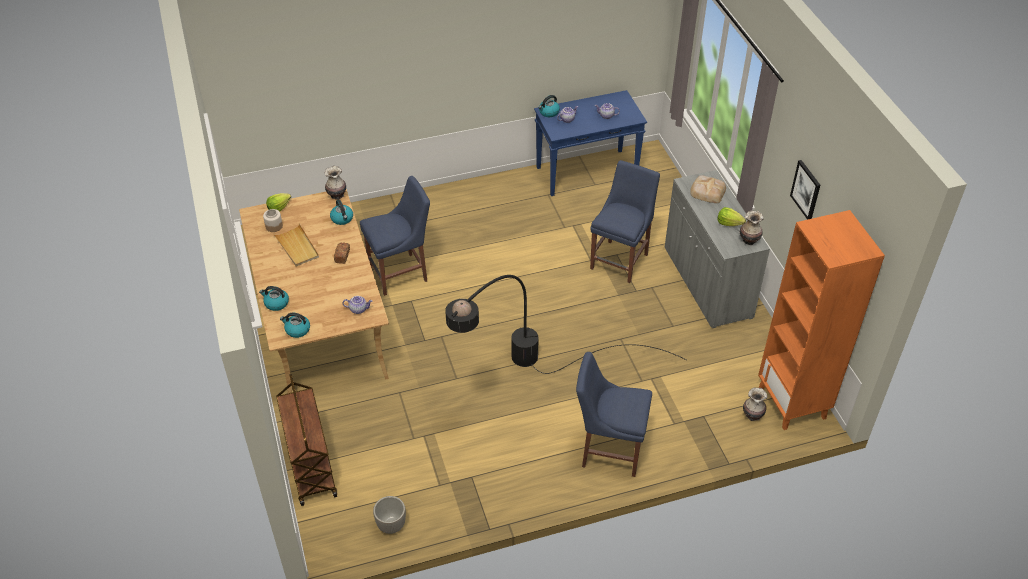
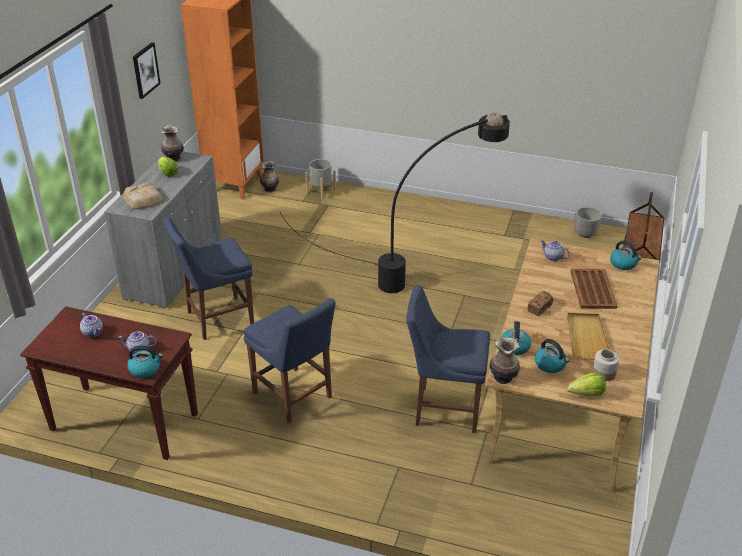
camera: 145 degrees left, 10 degrees down
kettle [259,286,289,311] -> kettle moved to [535,339,570,373]
blue console table [534,90,647,196] -> brown console table [20,306,198,460]
blue chair [576,352,652,477] -> blue chair moved to [244,298,335,423]
none -> grey planter [305,159,336,200]
none -> brown tray [570,269,618,309]

